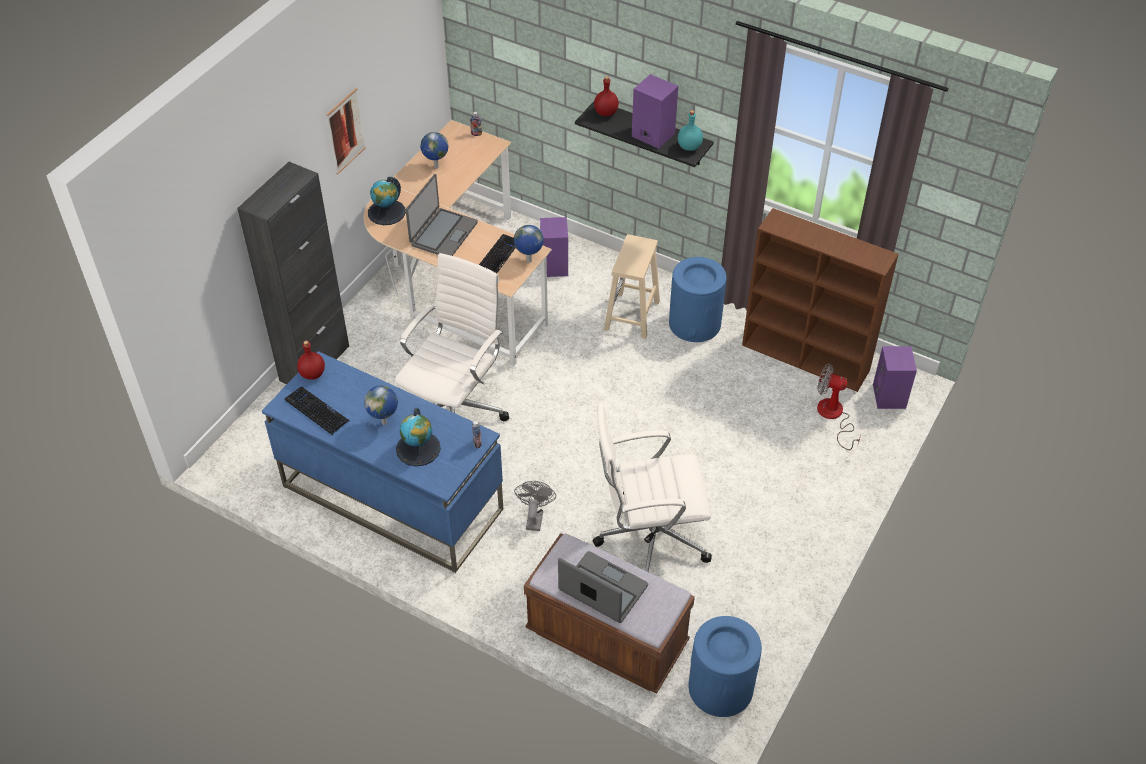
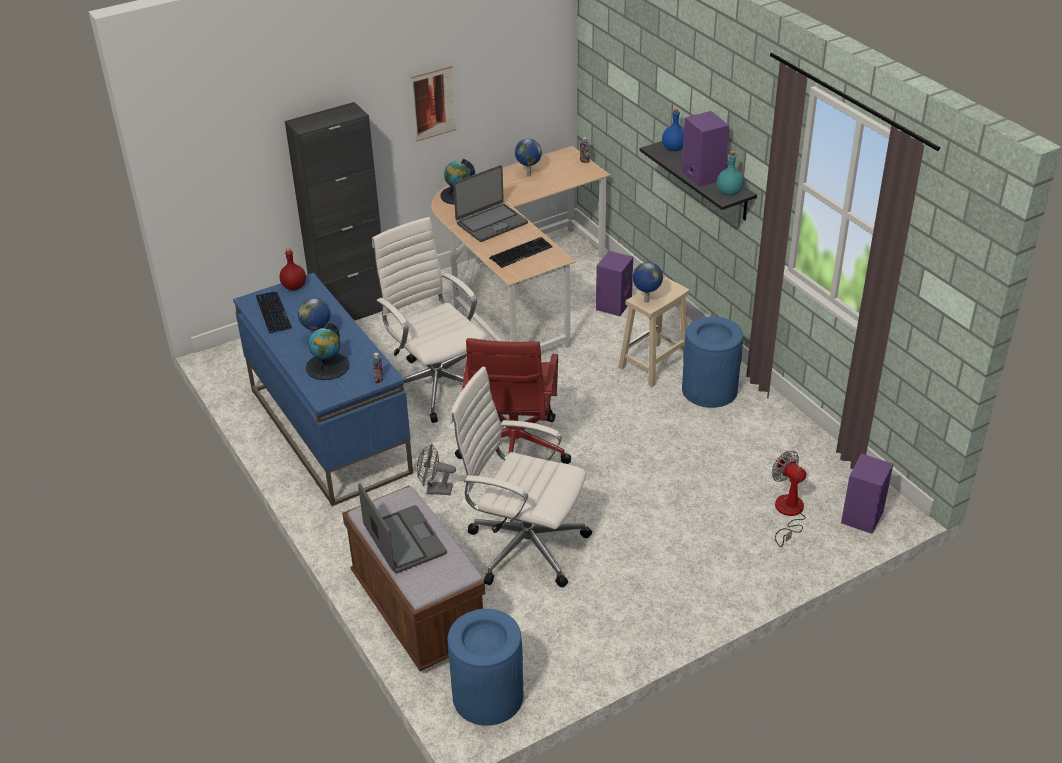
camera: 30 degrees right, 10 degrees down
white office chair [395,253,509,421] -> white office chair turned 90 degrees counterclockwise [372,217,486,423]
globe [514,225,543,263] -> globe moved to [633,262,663,303]
grey fan [514,481,556,531] -> grey fan turned 120 degrees counterclockwise [417,444,456,495]
red bottle [594,76,619,116] -> blue bottle [662,108,684,151]
brown bookcase [742,208,898,392] -> none
none -> red office chair [455,338,571,464]

